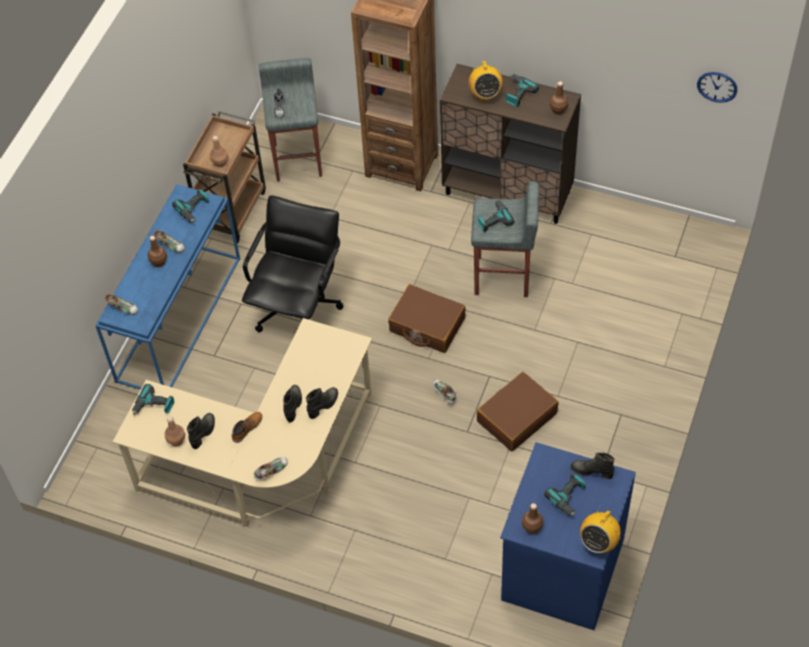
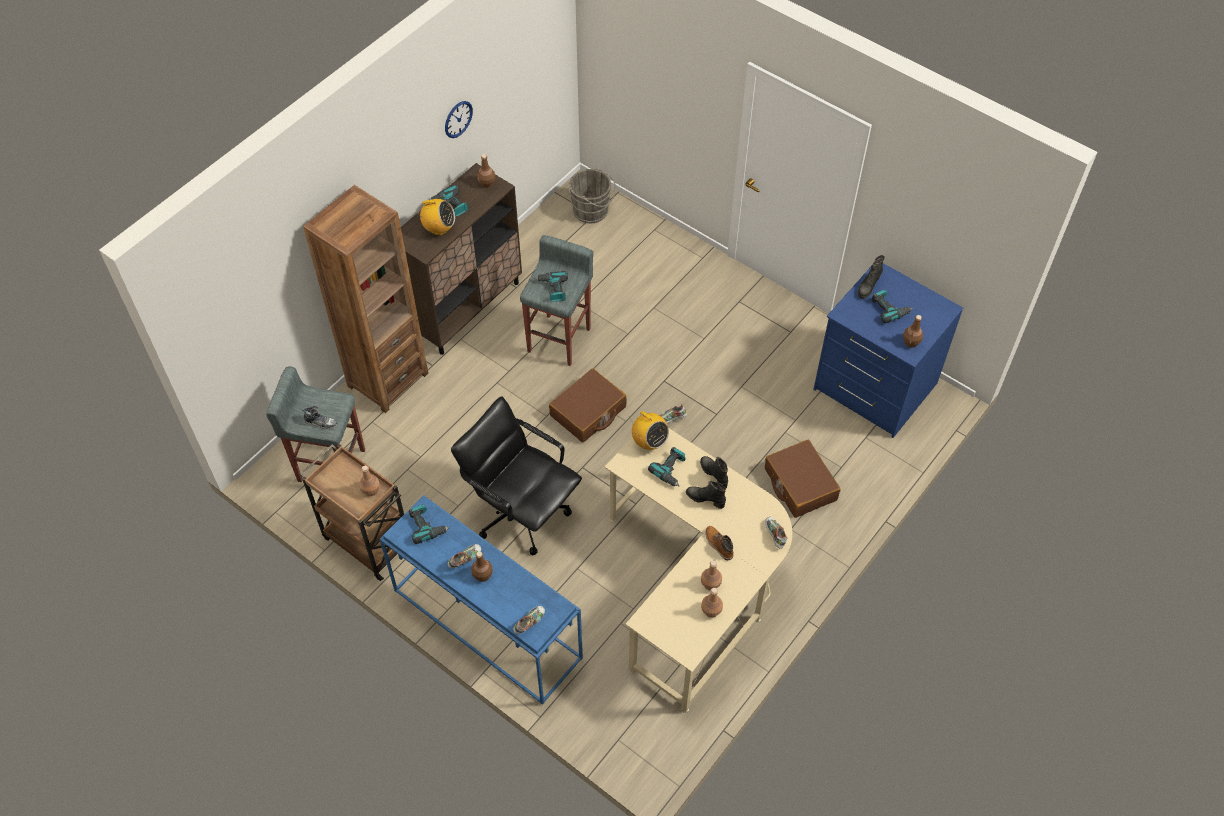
camera: 75 degrees left, 0 degrees up
power drill [132,384,174,415] -> power drill moved to [648,447,686,486]
black boot [187,413,215,449] -> brown bottle [701,561,722,590]
brown suitcase [477,372,558,451] -> brown suitcase moved to [765,440,841,518]
radio [580,503,621,553] -> radio moved to [631,411,669,450]
wall clock [697,72,737,103] -> wall clock moved to [445,101,473,138]
none -> grey bucket [569,168,616,223]

